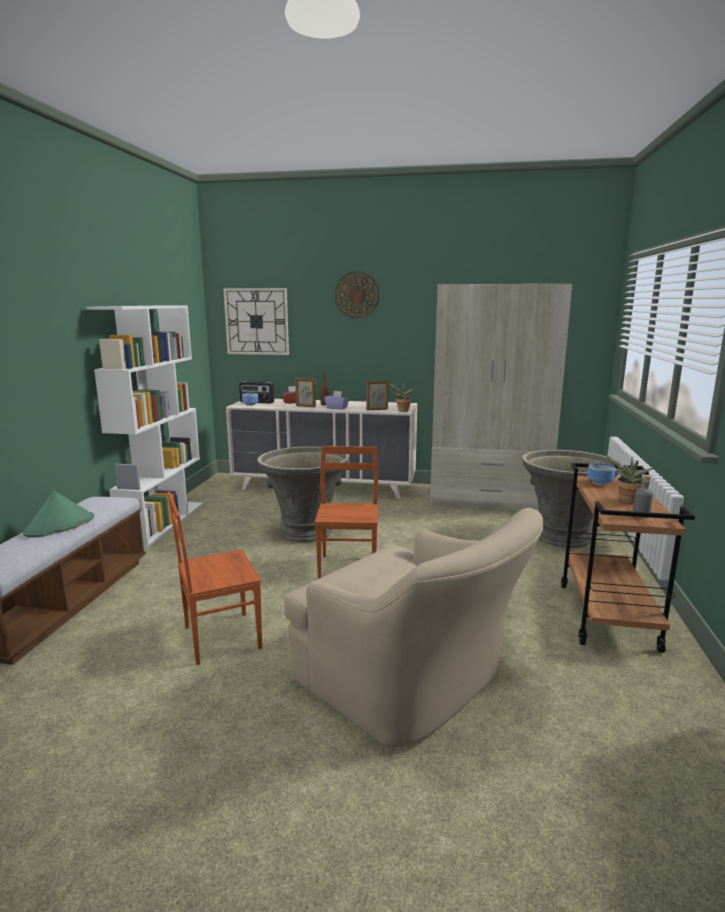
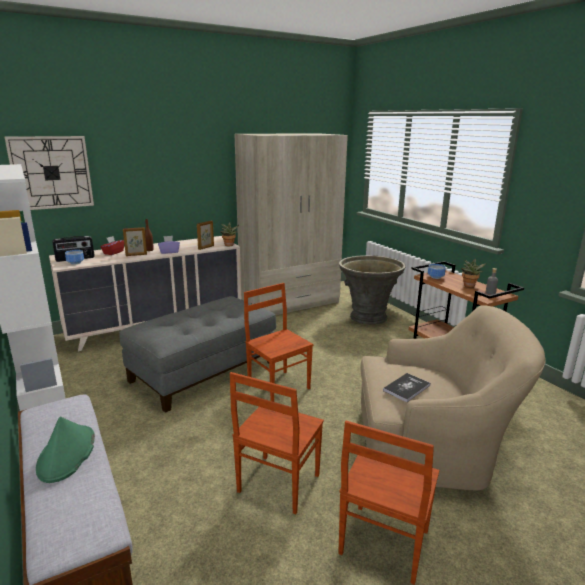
camera: 40 degrees left, 5 degrees up
grey planter [257,446,349,542] -> grey ottoman [119,296,276,413]
wall clock [335,272,379,318] -> none
none -> brown chair [338,421,439,585]
none -> book [383,373,430,402]

